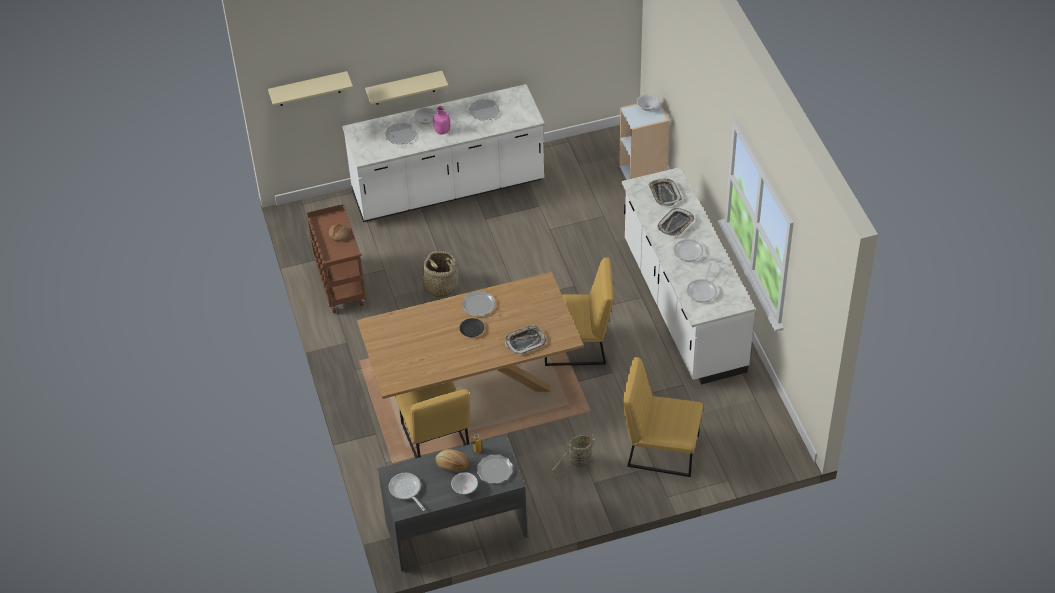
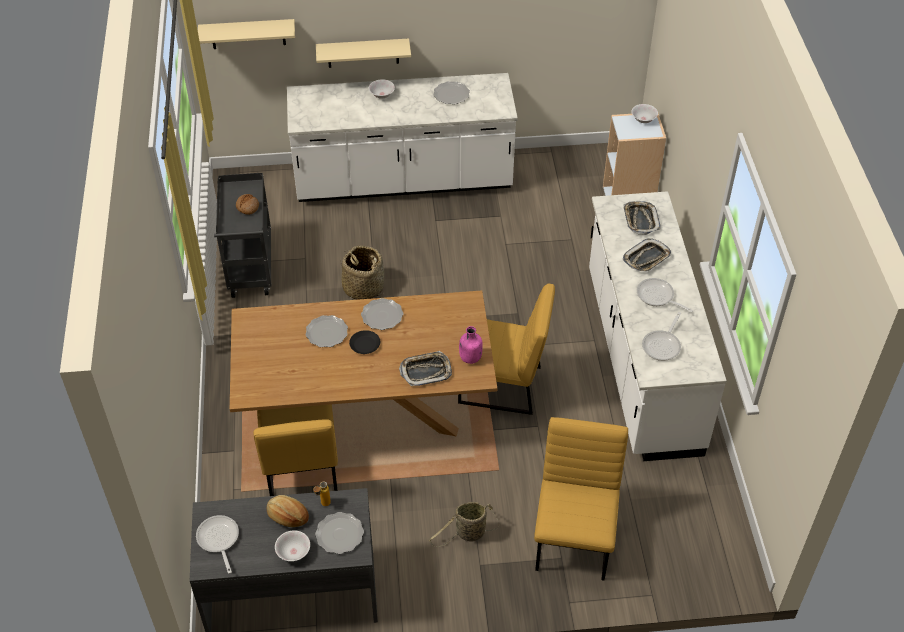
camera: 10 degrees right, 0 degrees up
brown cart [307,204,366,313] -> grey cart [214,173,272,298]
plate [385,123,417,145] -> plate moved to [306,315,348,347]
pink bottle [433,106,450,135] -> pink bottle moved to [459,326,483,364]
yellow chair [623,357,703,477] -> yellow chair turned 75 degrees clockwise [534,417,628,580]

